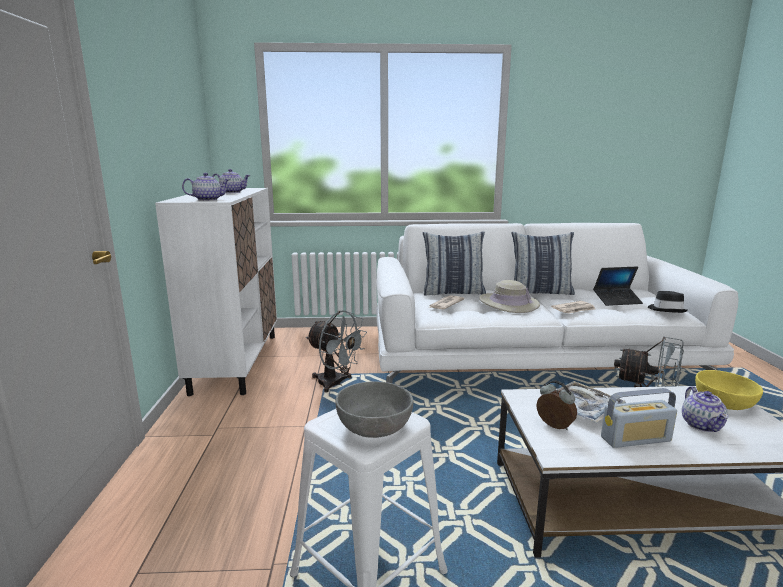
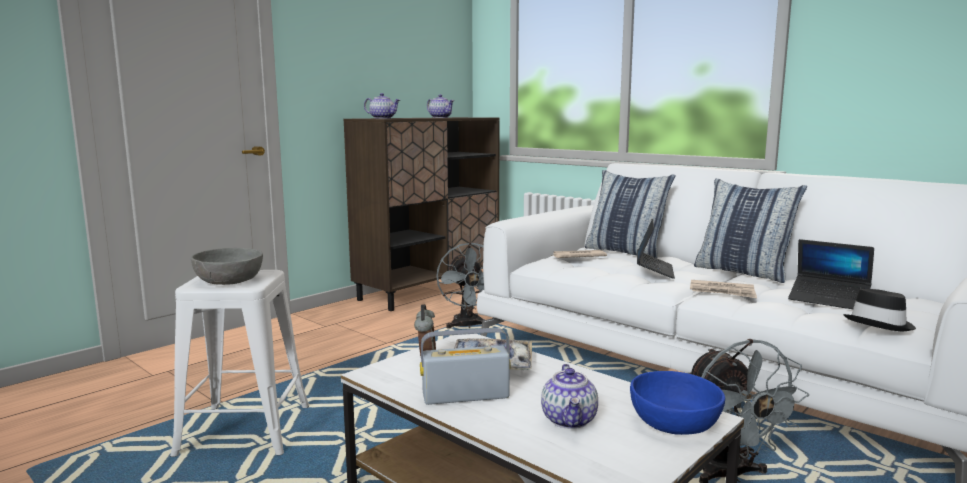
camera: 45 degrees right, 5 degrees down
white cabinet [155,188,277,396] -> brown cabinet [343,117,500,311]
beige hat [479,280,540,313] -> laptop [637,218,675,279]
radio [601,388,677,448] -> radio turned 135 degrees clockwise [420,328,511,405]
teapot [682,386,729,432] -> teapot turned 45 degrees counterclockwise [541,364,598,429]
yellow bowl [695,370,763,410] -> blue bowl [630,371,725,435]

